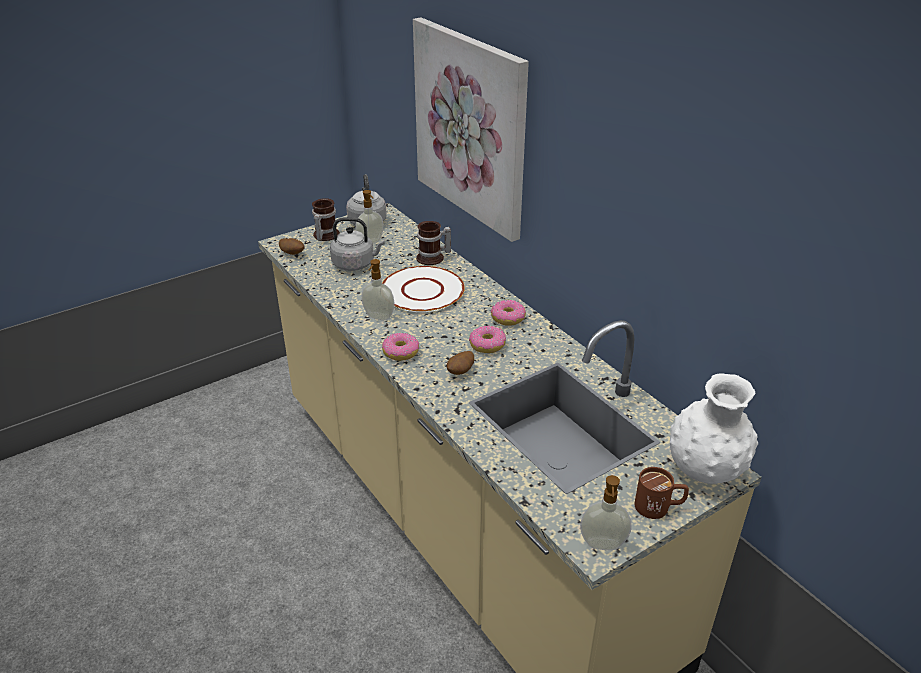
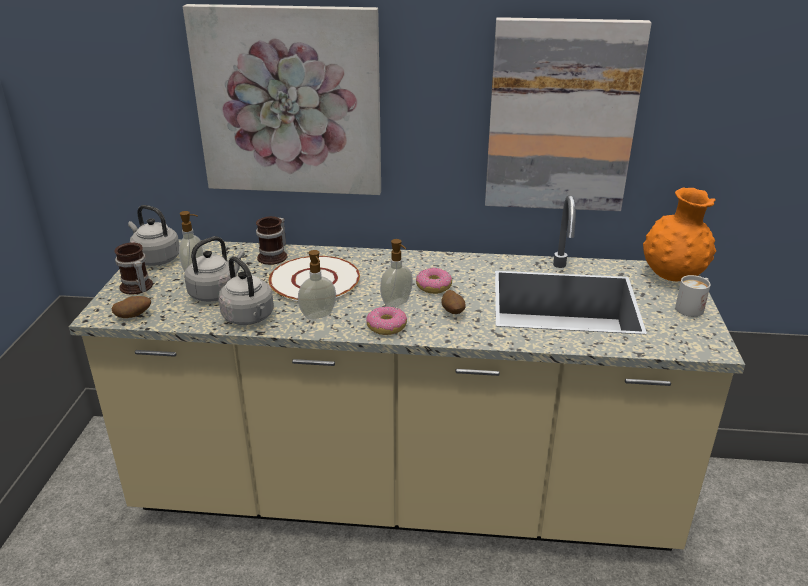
camera: 50 degrees left, 5 degrees down
donut [491,300,526,325] -> none
soap dispenser [580,475,632,550] -> soap dispenser moved to [380,239,413,307]
brown mug [634,467,689,519] -> white mug [675,275,711,317]
white vase [670,374,758,484] -> orange vase [643,188,716,281]
none -> grey kettle [219,256,274,325]
none -> picture [485,17,652,211]

